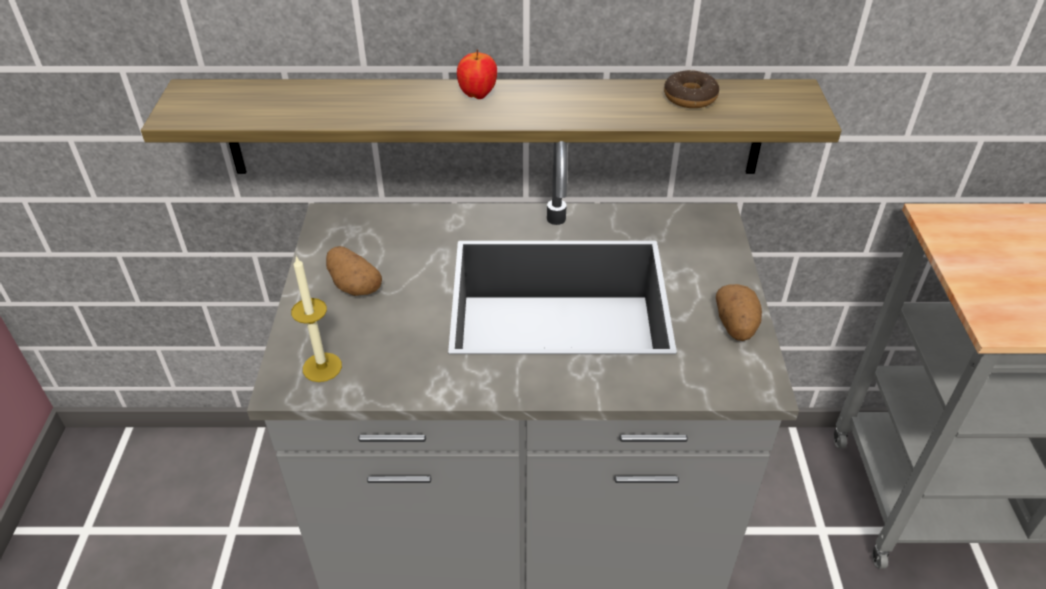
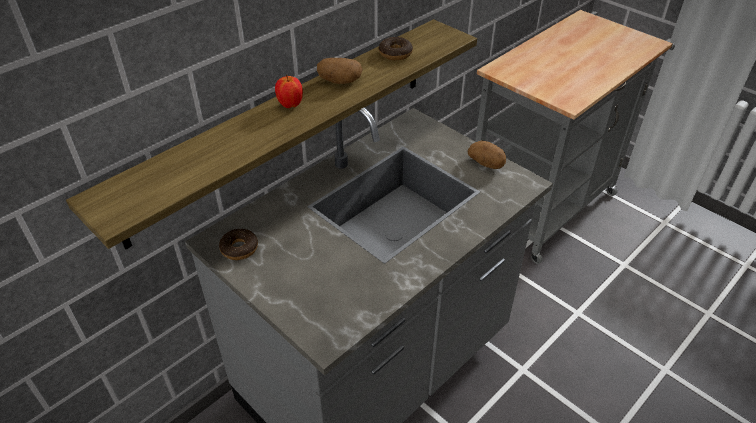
camera: 45 degrees left, 0 degrees up
candle [291,256,342,382] -> none
potato [326,246,382,296] -> potato moved to [317,58,363,84]
none -> donut [219,229,258,260]

